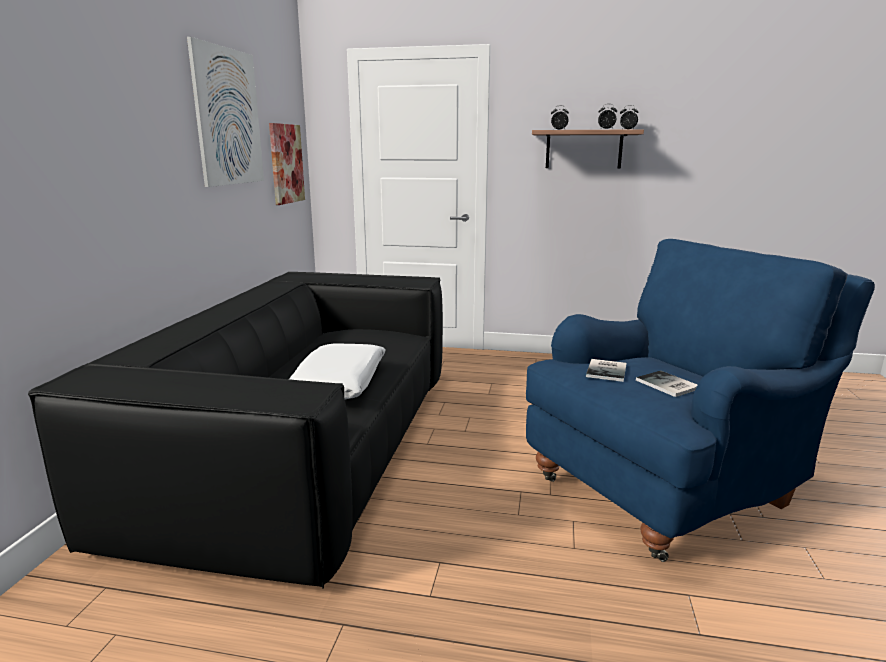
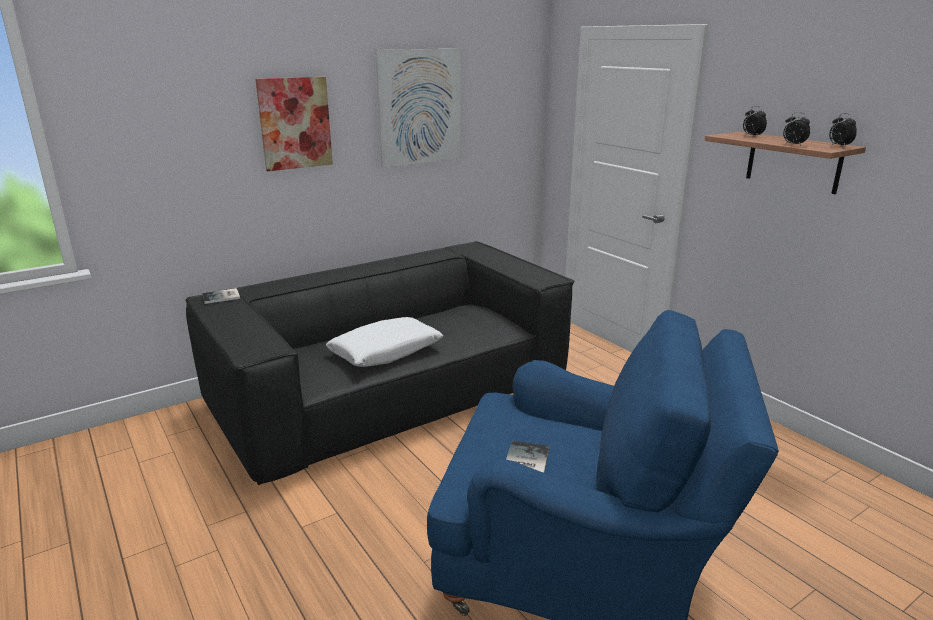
camera: 45 degrees right, 5 degrees up
picture [269,123,305,205] -> picture moved to [255,77,333,171]
book [586,359,627,382] -> book moved to [202,288,240,304]

